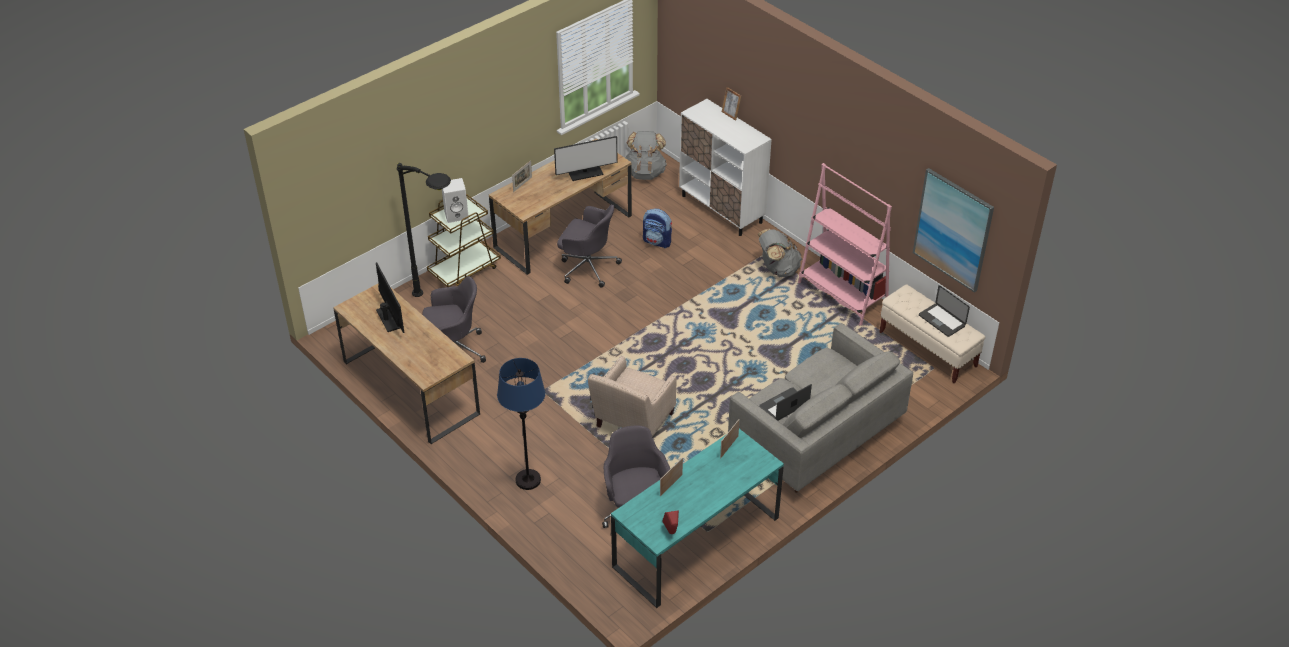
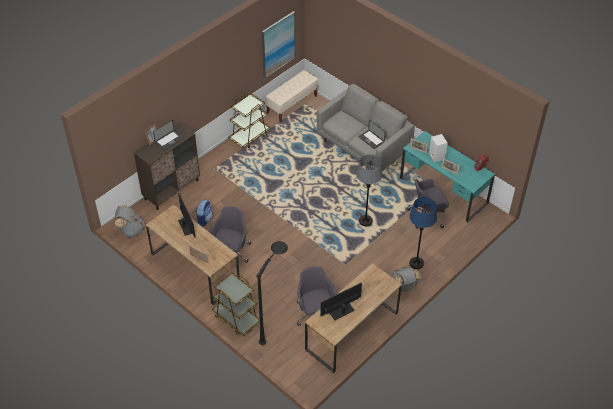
camera: 95 degrees left, 5 degrees up
white speaker [442,178,469,223] -> white speaker moved to [429,134,448,162]
beige armchair [588,356,677,437] -> grey floor lamp [356,155,383,226]
white cabinet [679,99,772,236] -> brown cabinet [134,123,200,210]
grey backpack [758,229,802,277] -> grey backpack moved to [391,267,422,292]
pink bookcase [798,163,892,326] -> brown cart [228,93,270,148]
laptop [919,285,970,337] -> laptop moved to [153,120,183,151]

